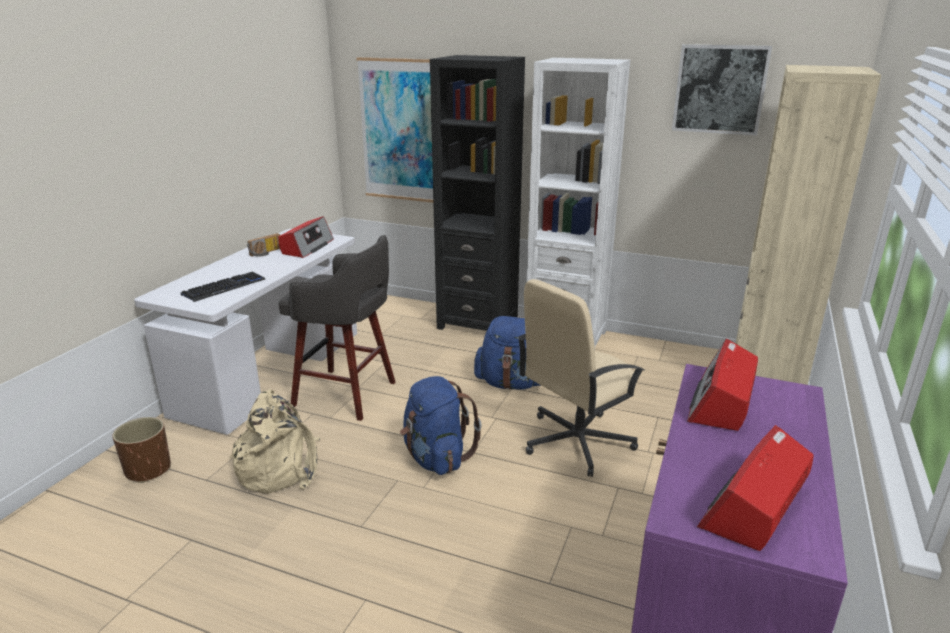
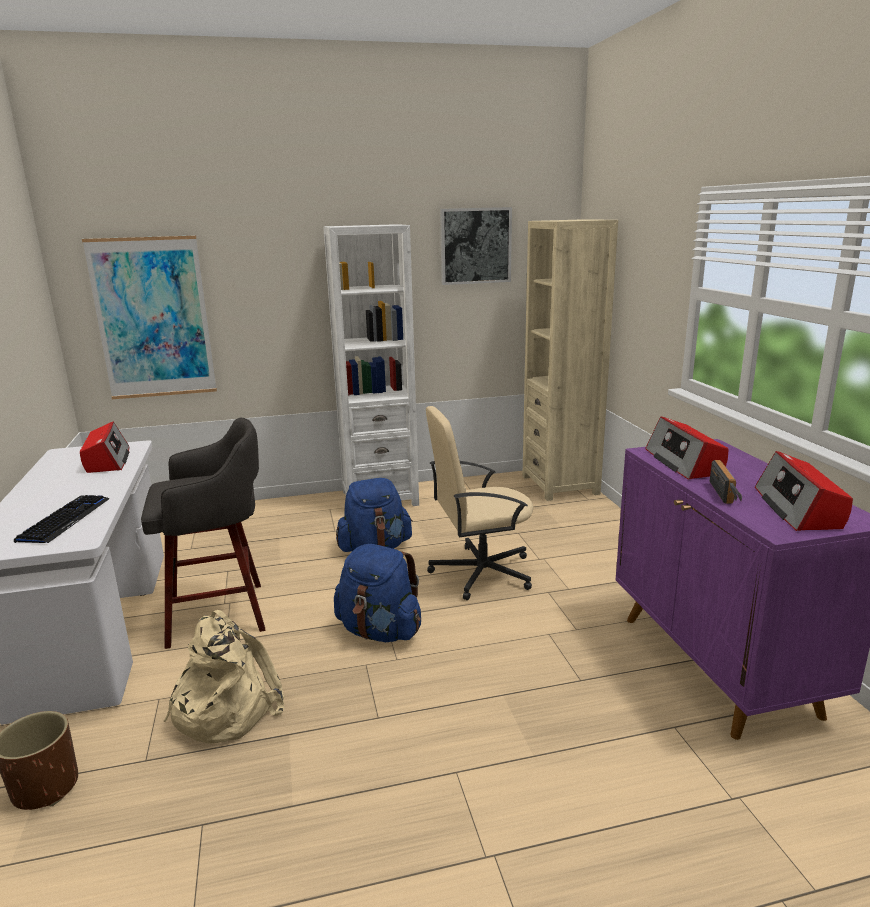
camera: 35 degrees left, 5 degrees down
radio [247,233,280,257] -> radio moved to [710,460,742,504]
black bookcase [430,55,525,331] -> none
beige office chair [517,279,645,477] -> beige office chair turned 60 degrees clockwise [426,406,534,600]

